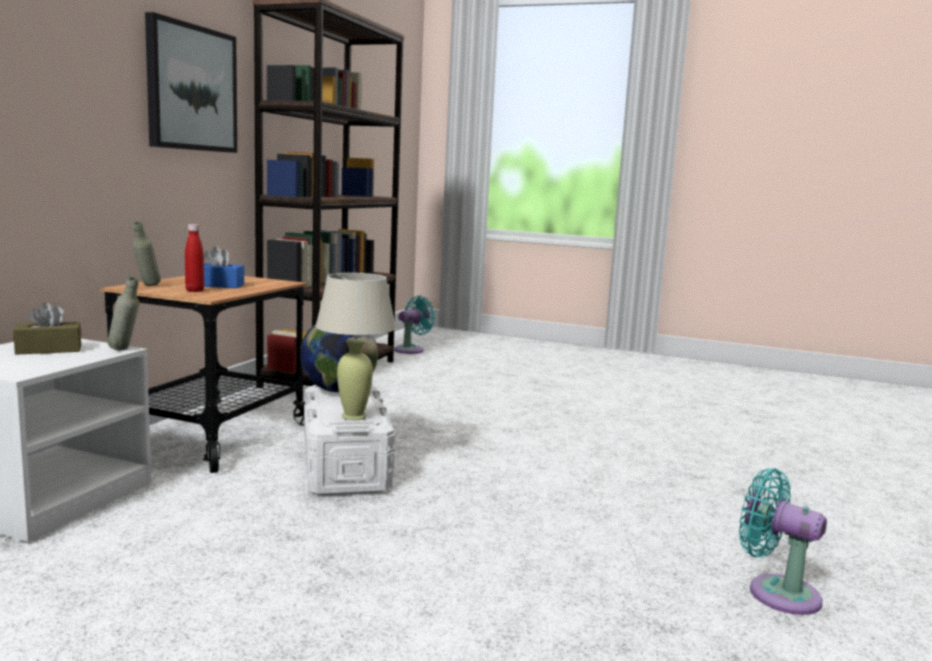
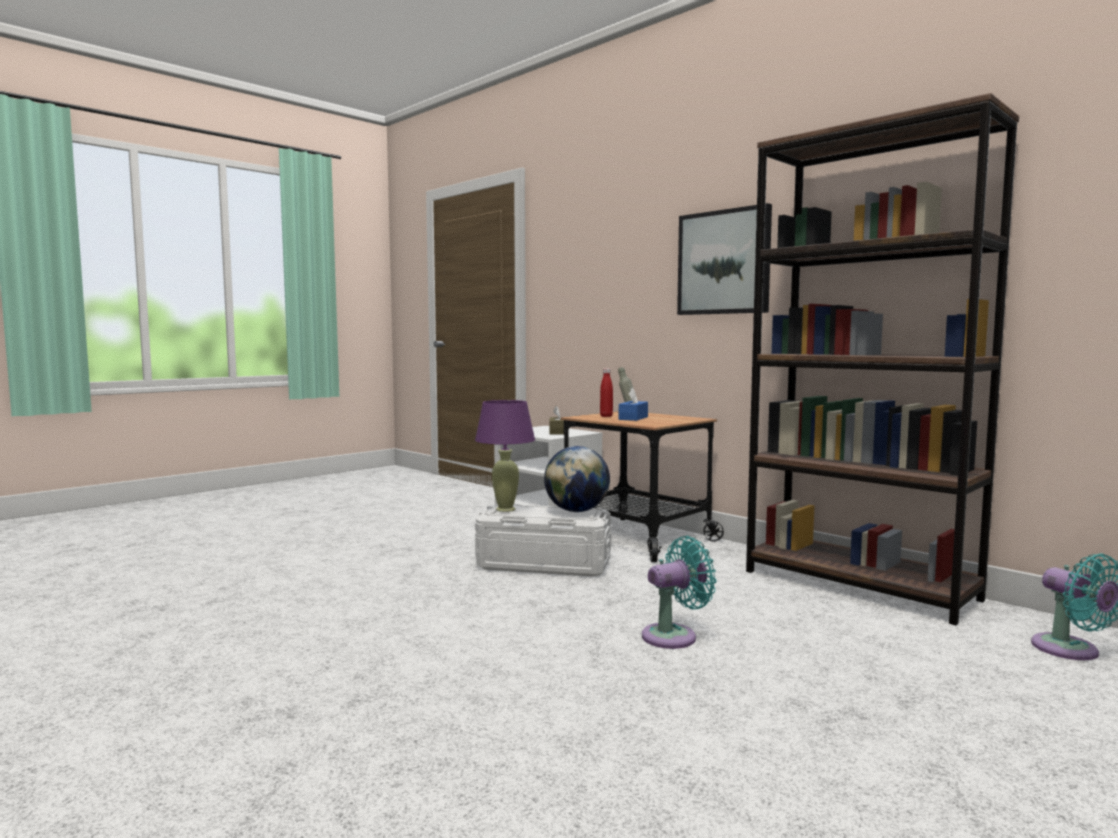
camera: 115 degrees right, 5 degrees down
grey bottle [108,277,139,350] -> none
beige table lamp [316,273,396,420] -> purple table lamp [475,400,535,512]
turquoise fan [739,468,827,615] -> turquoise fan moved to [642,536,717,649]

